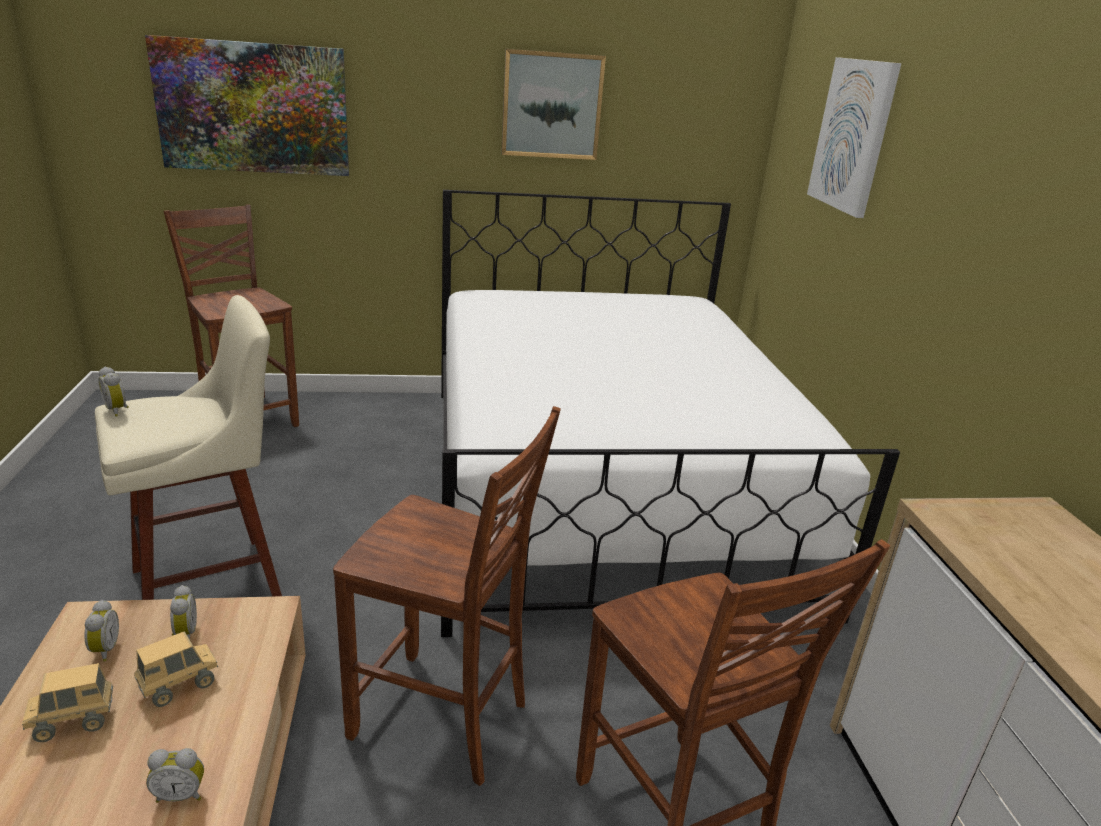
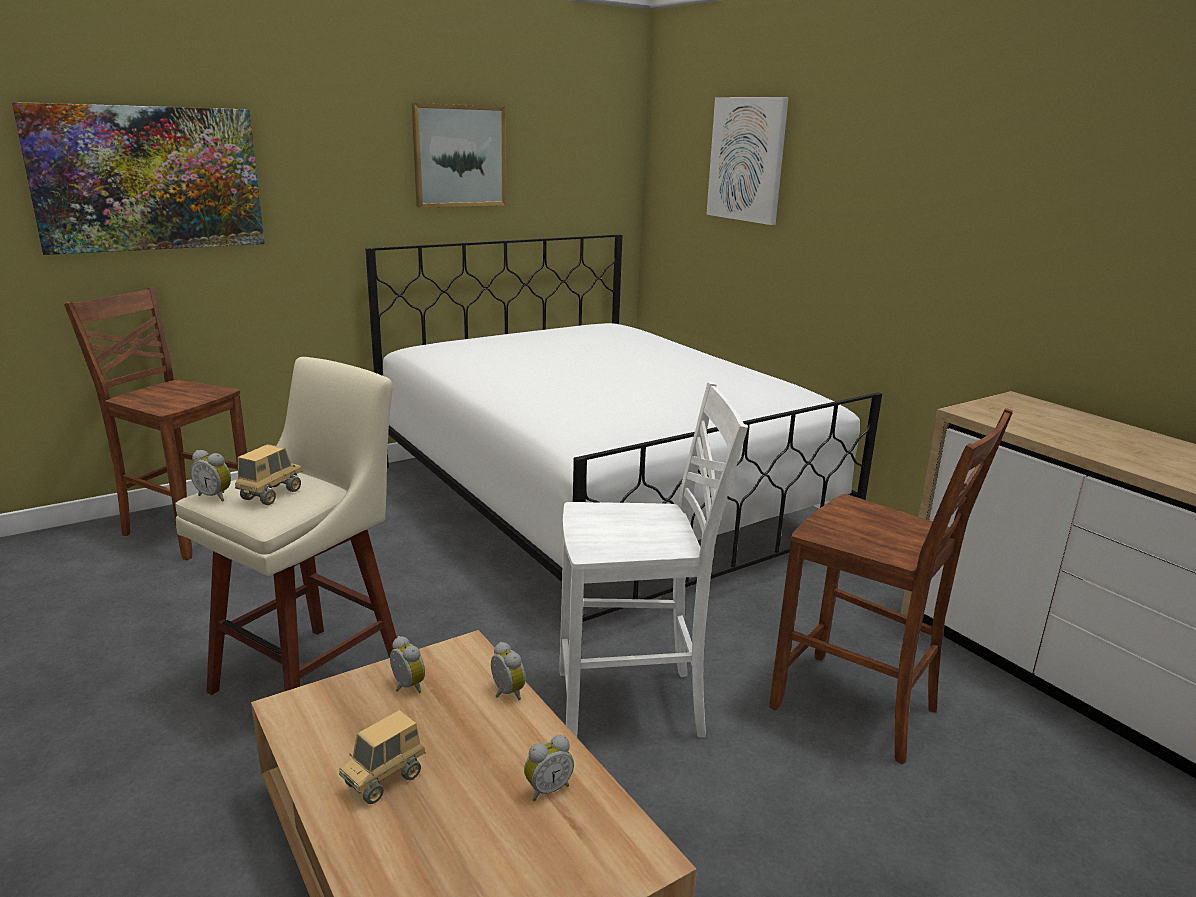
camera: 25 degrees left, 5 degrees down
alarm clock [85,600,119,662] -> alarm clock moved to [491,642,526,700]
toy truck [134,631,218,707] -> toy truck moved to [235,444,302,505]
brown chair [333,406,561,786] -> white chair [560,382,748,738]

